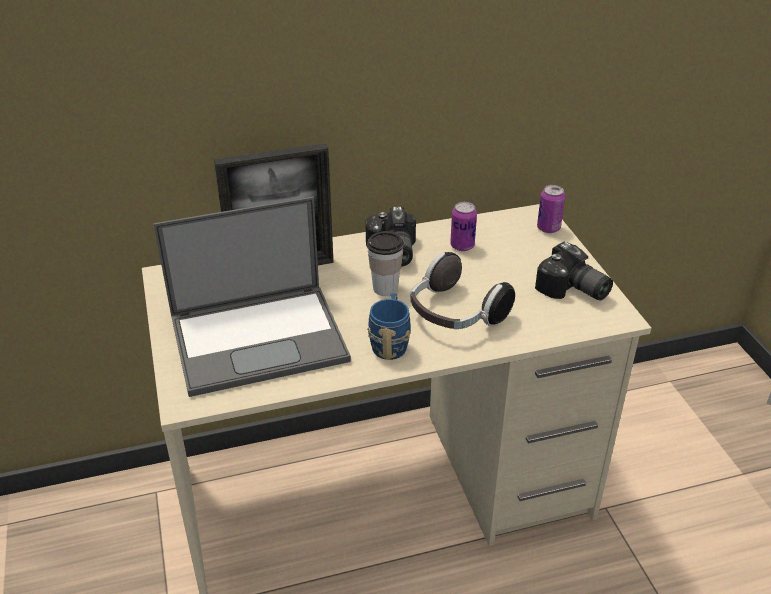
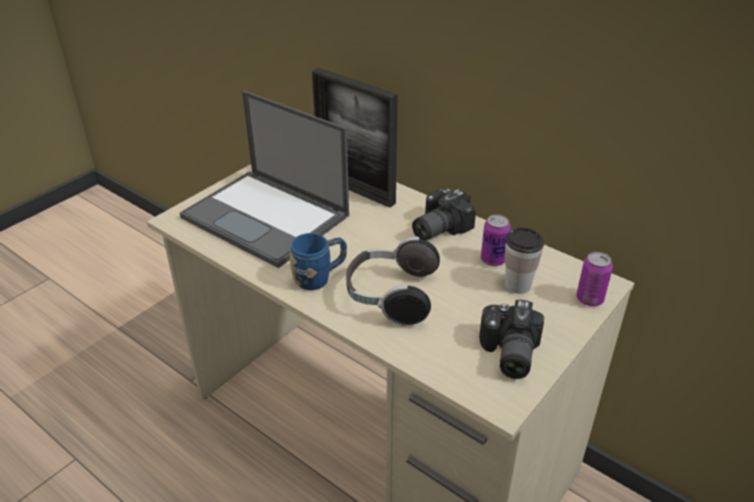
camera: 55 degrees right, 0 degrees up
cup [367,231,404,296] -> cup moved to [505,227,544,294]

